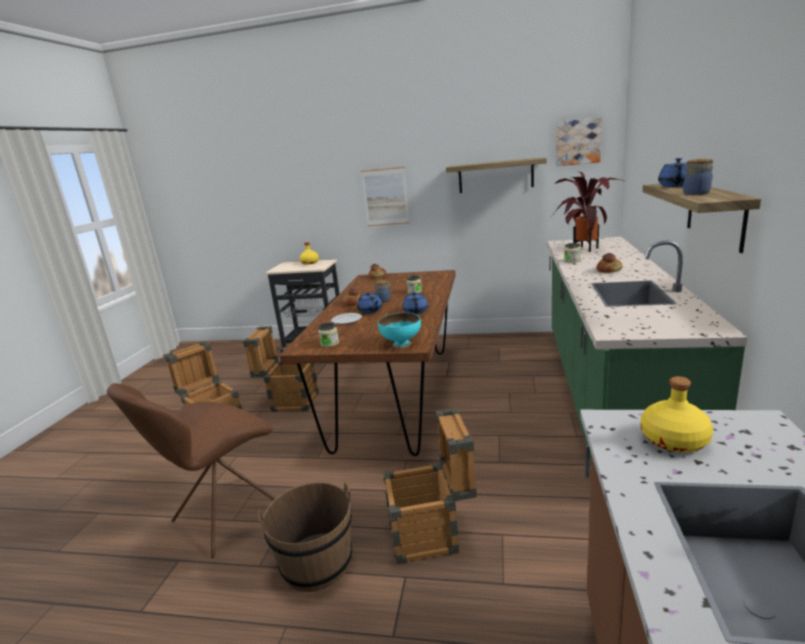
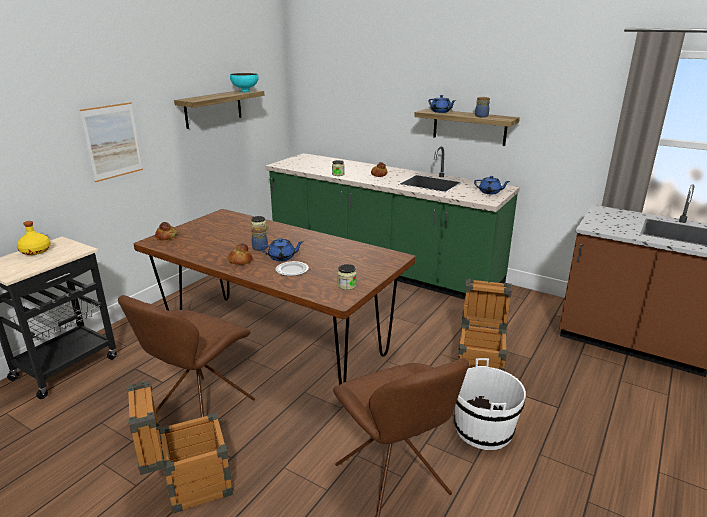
camera: 70 degrees left, 5 degrees up
crate [243,326,319,412] -> brown chair [118,295,255,417]
brown bucket [258,482,352,592] -> white bucket [454,358,526,450]
turquoise bowl [378,313,421,348] -> turquoise bowl moved to [230,73,258,93]
blue teapot [402,292,428,314] -> blue teapot moved to [474,176,510,194]
potted plant [552,172,625,252] -> none
picture [556,117,602,166] -> none
yellow bottle [641,376,713,452] -> none

